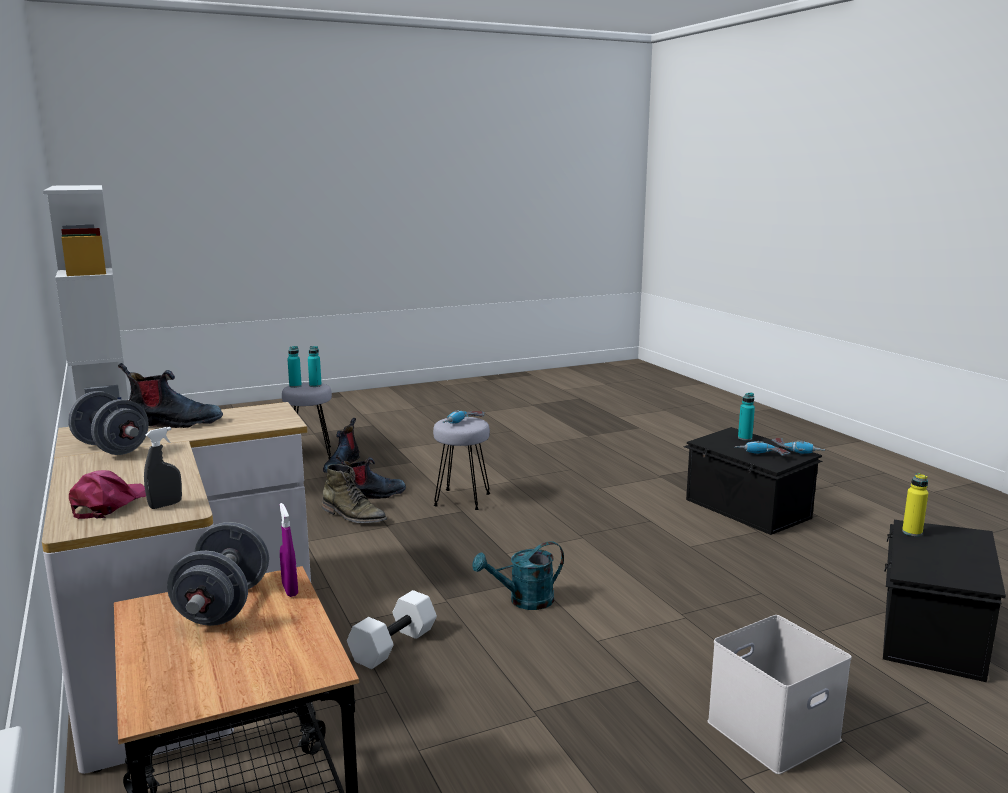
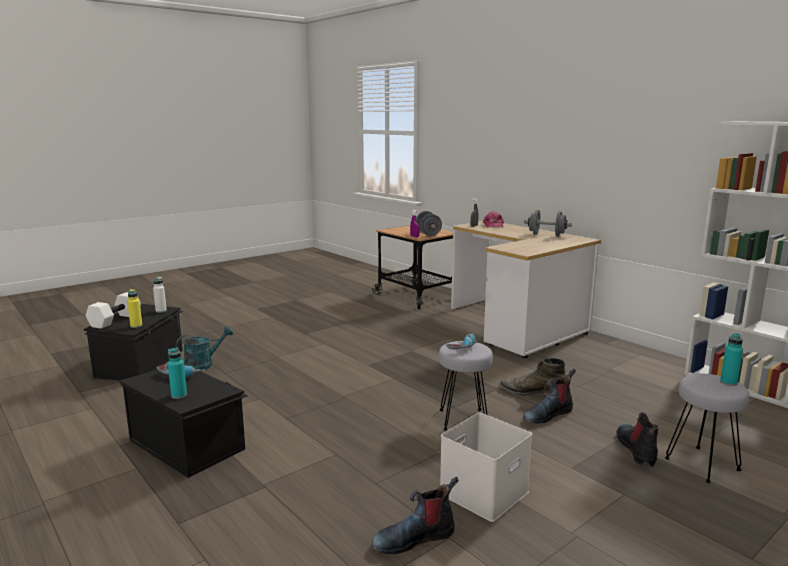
camera: 165 degrees right, 0 degrees up
boot [118,363,223,428] -> boot moved to [372,477,458,554]
turquoise bottle [308,346,322,387] -> none
white dumbbell [347,590,437,669] -> white dumbbell moved to [86,292,141,329]
turquoise watering can [472,541,564,610] -> turquoise watering can moved to [176,326,233,370]
white storage box [708,615,852,774] -> white storage box moved to [440,413,532,522]
power drill [772,438,825,454] -> none
none -> white bottle [153,277,167,313]

